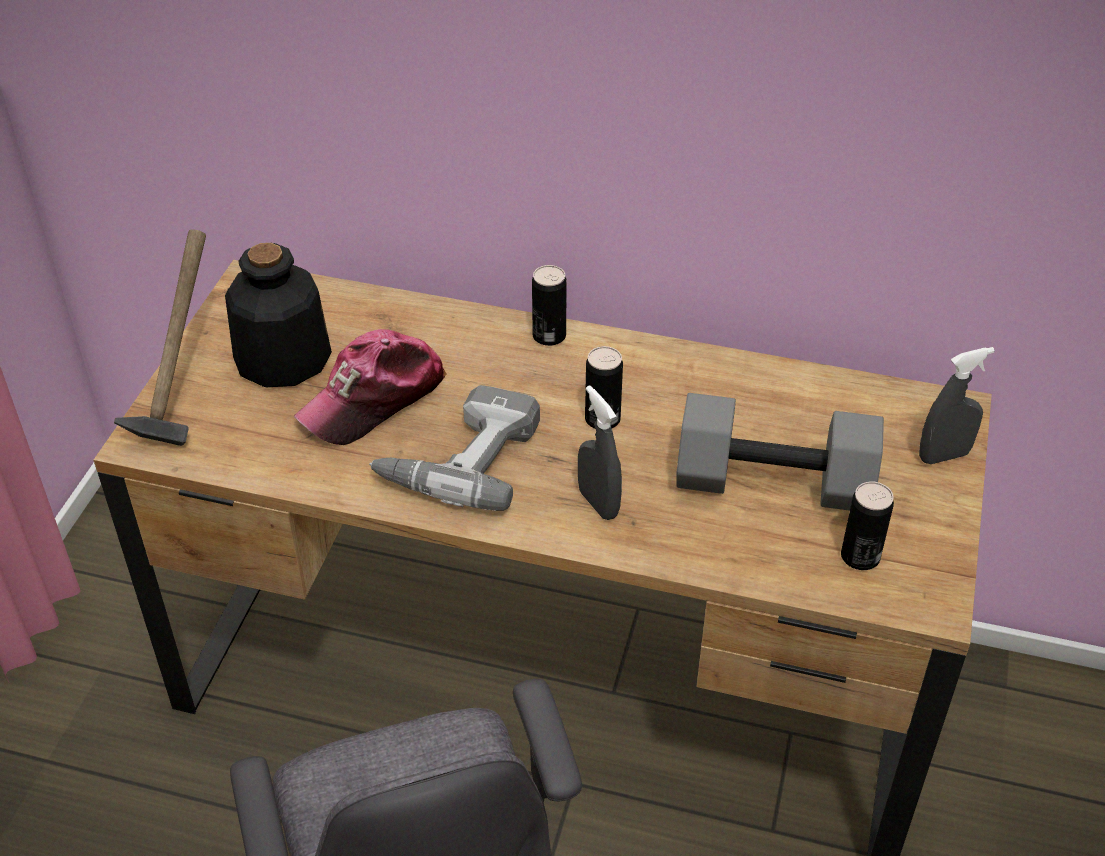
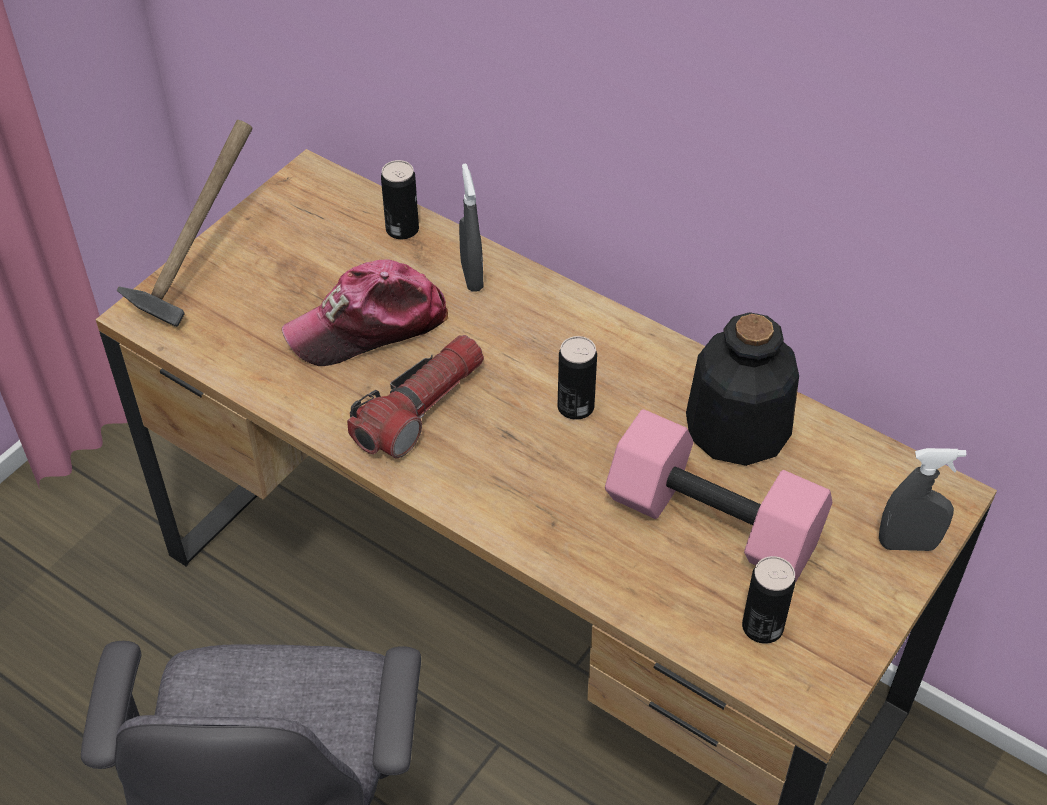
camera: 20 degrees right, 5 degrees up
bottle [225,243,332,387] -> bottle moved to [686,312,799,466]
power drill [369,385,540,511] -> flashlight [347,335,484,458]
can [532,265,567,346] -> can moved to [381,160,419,239]
grey spray bottle [578,385,622,520] -> grey spray bottle moved to [459,164,483,292]
grey dumbbell [676,393,884,511] -> pink dumbbell [605,409,832,581]

